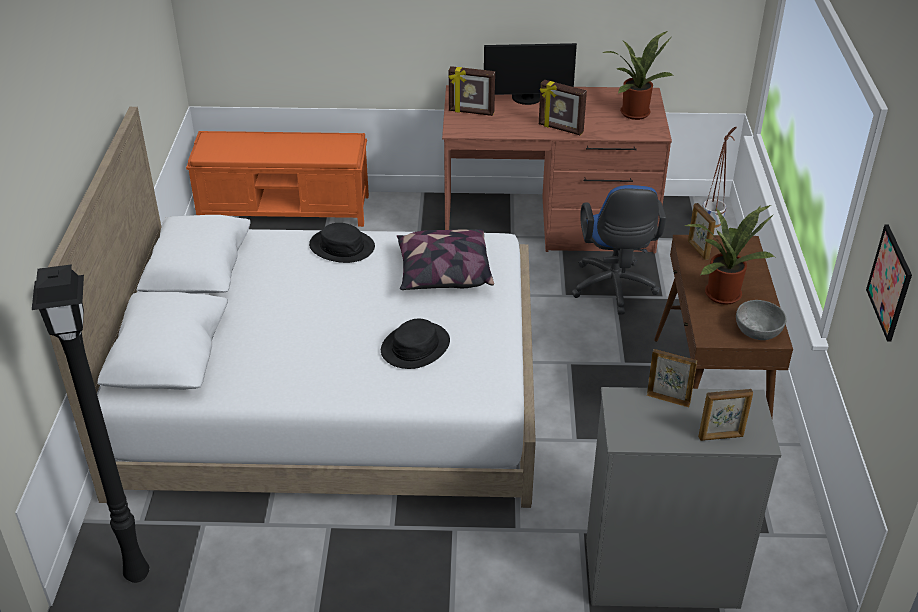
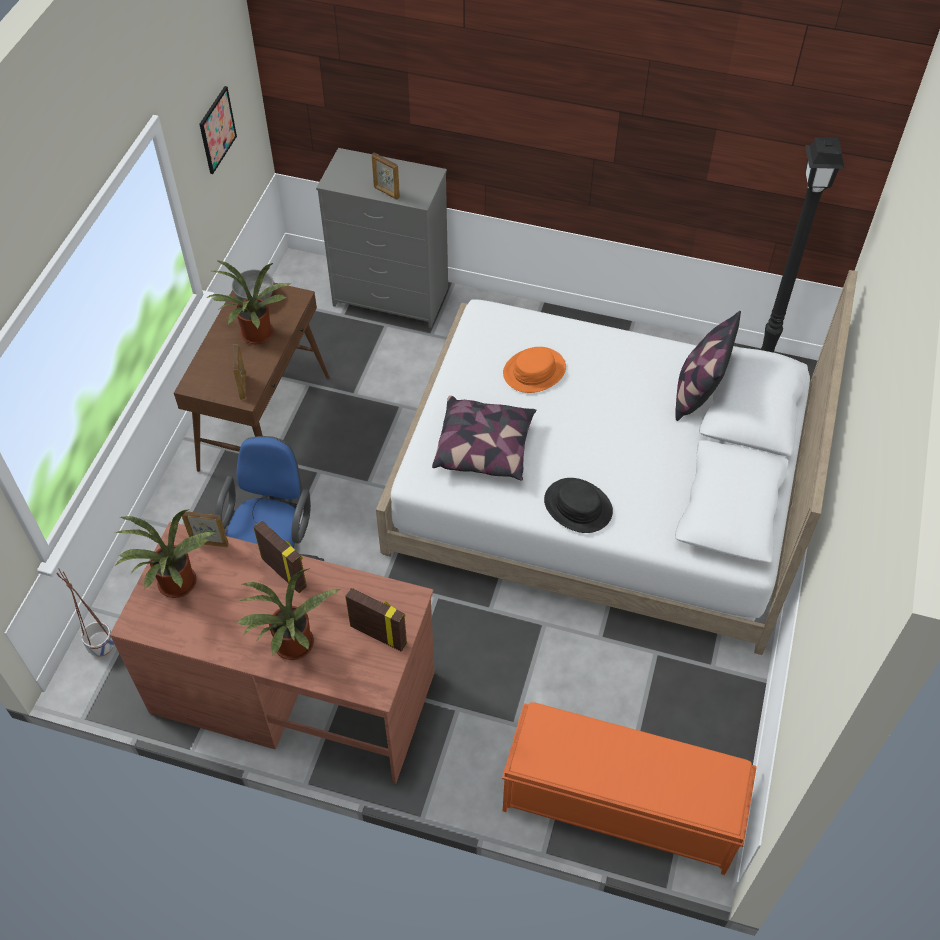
camera: 165 degrees left, 15 degrees up
black hat [381,319,450,369] -> orange hat [503,347,566,393]
monitor [484,43,577,105] -> potted plant [237,568,342,660]
picture frame [698,389,753,441] -> picture frame moved to [182,511,229,548]
none -> pillow [675,311,741,421]

